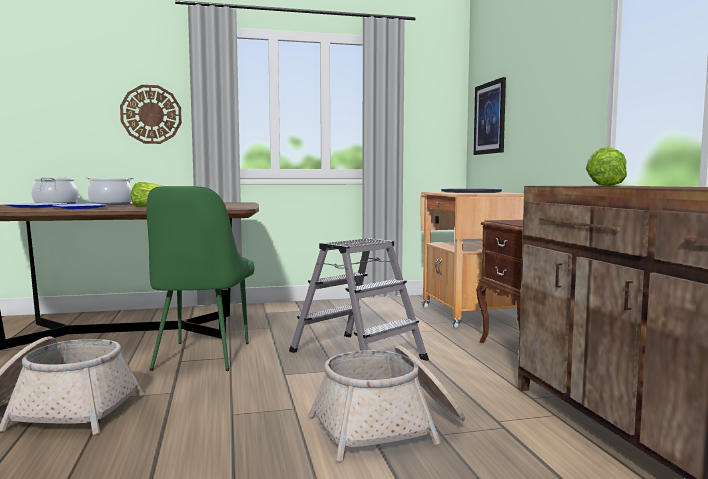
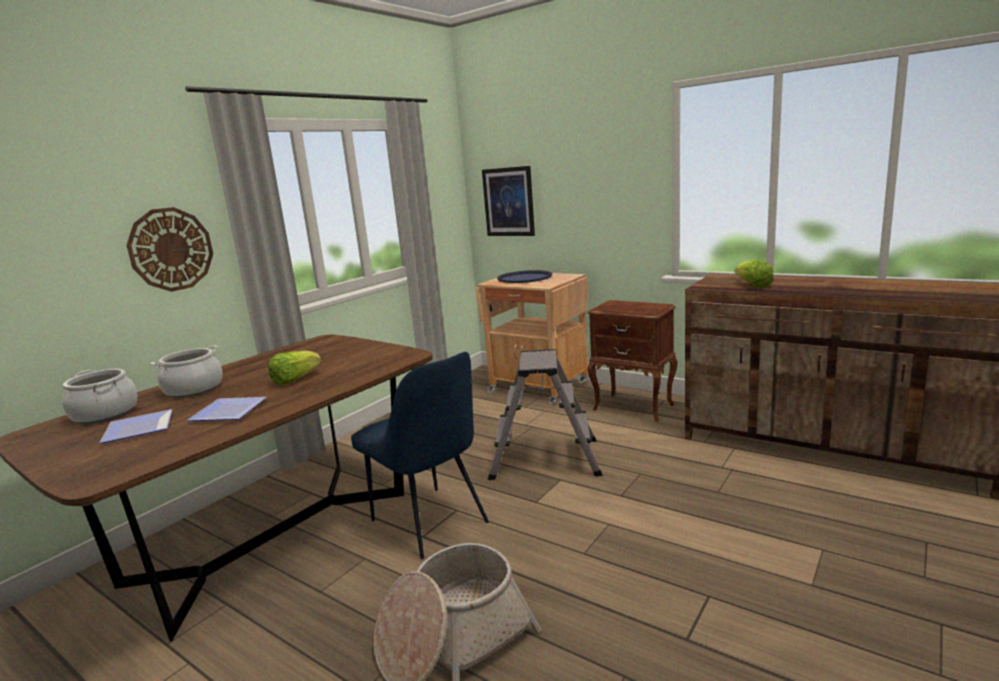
camera: 40 degrees left, 10 degrees up
green chair [147,186,254,371] -> blue chair [351,352,489,559]
basket [309,345,465,461] -> none

